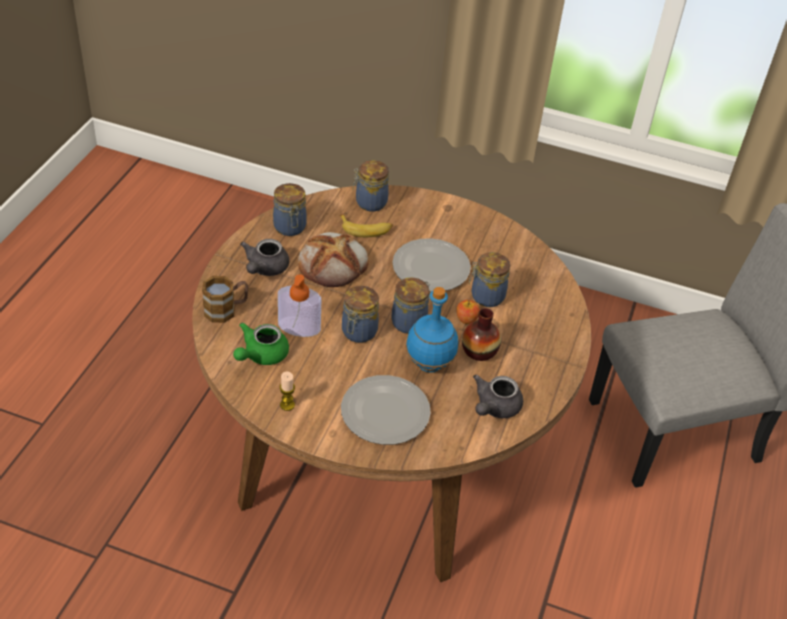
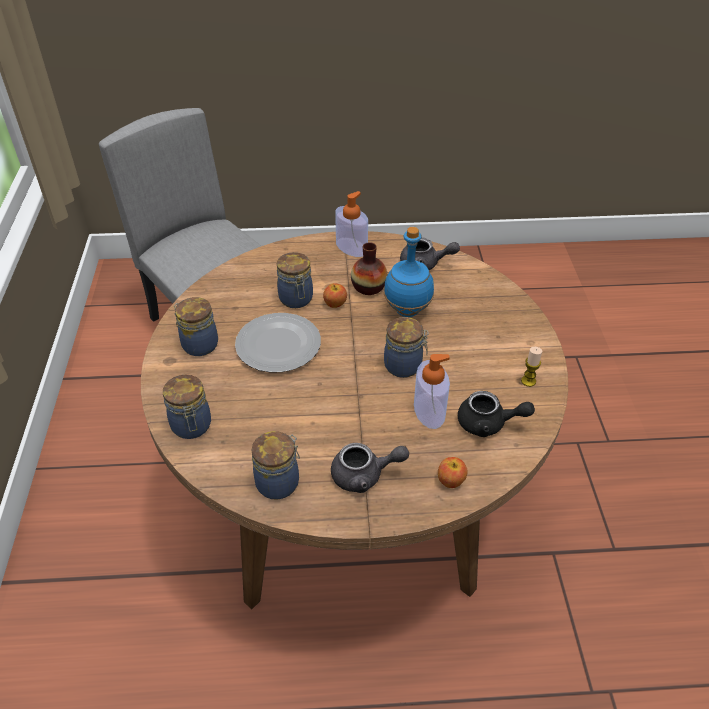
camera: 110 degrees left, 0 degrees up
mug [202,276,248,323] -> apple [438,457,468,488]
green teapot [233,322,289,365] -> black teapot [458,391,535,437]
bread [298,232,369,287] -> none
banana [340,214,393,237] -> none
plate [341,375,431,445] -> none
jar [391,277,430,334] -> jar moved to [174,297,218,356]
none -> soap dispenser [335,191,368,257]

